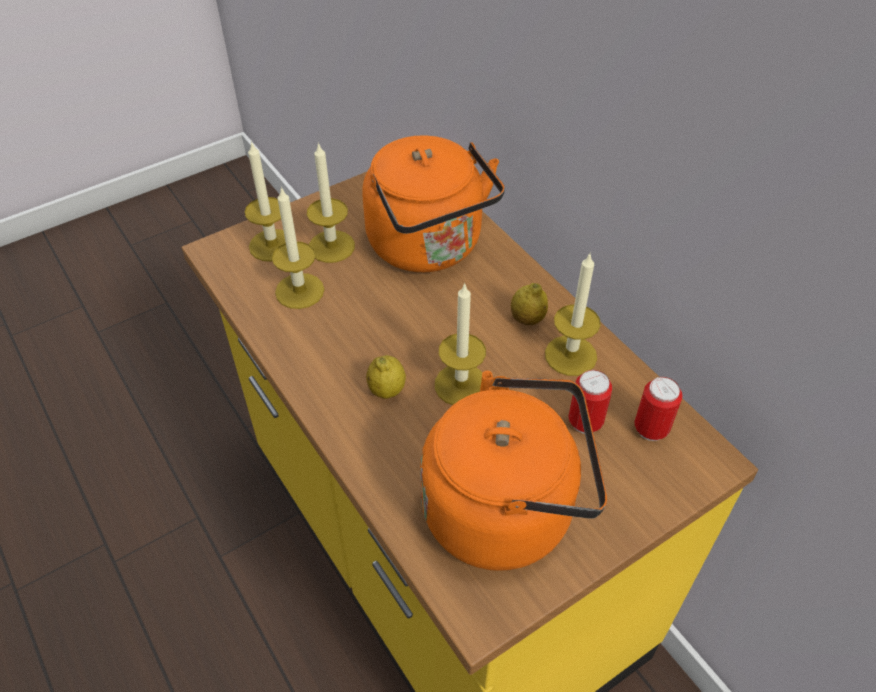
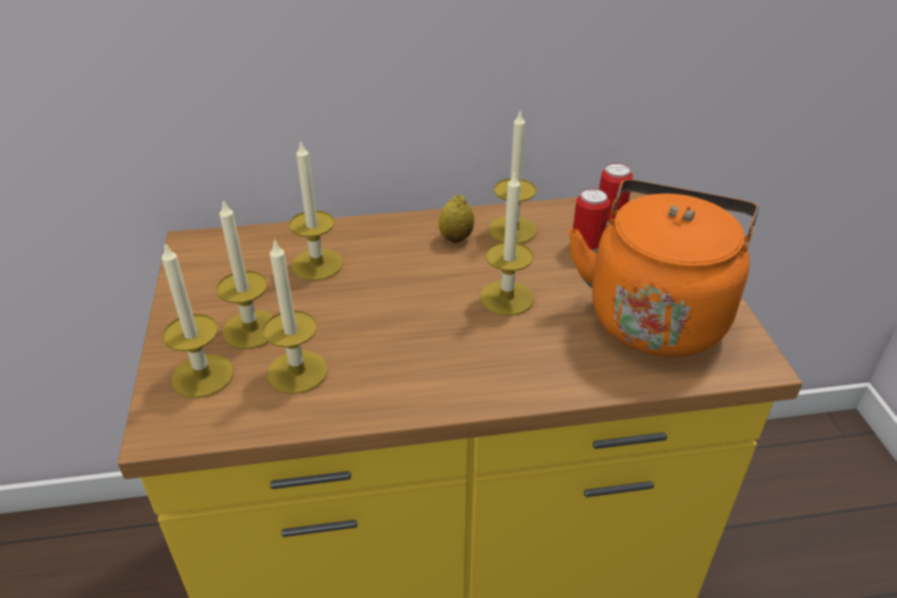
camera: 65 degrees left, 10 degrees down
orange kettle [362,135,505,272] -> candle [289,140,343,281]
lemon [366,355,406,399] -> none

